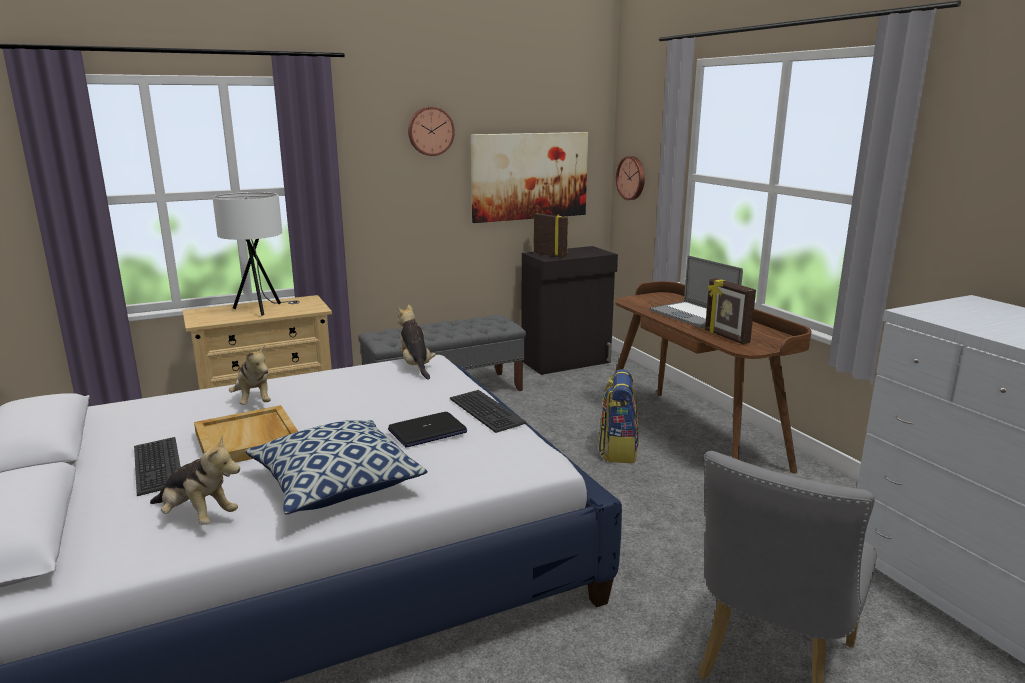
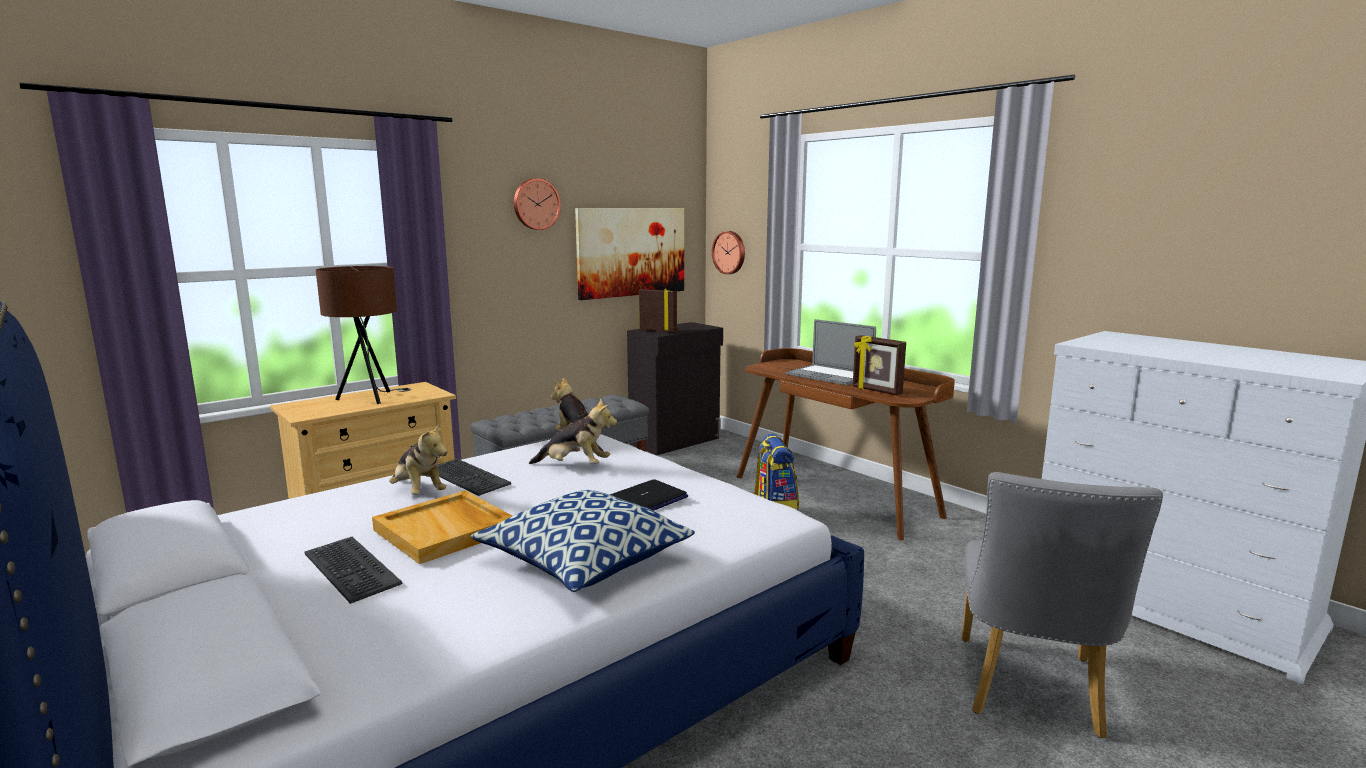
camera: 15 degrees left, 5 degrees down
plush toy [150,435,240,525] -> plush toy moved to [529,398,617,464]
white table lamp [212,192,300,316] -> brown table lamp [316,266,411,404]
keyboard [450,390,526,433] -> keyboard moved to [438,459,511,496]

